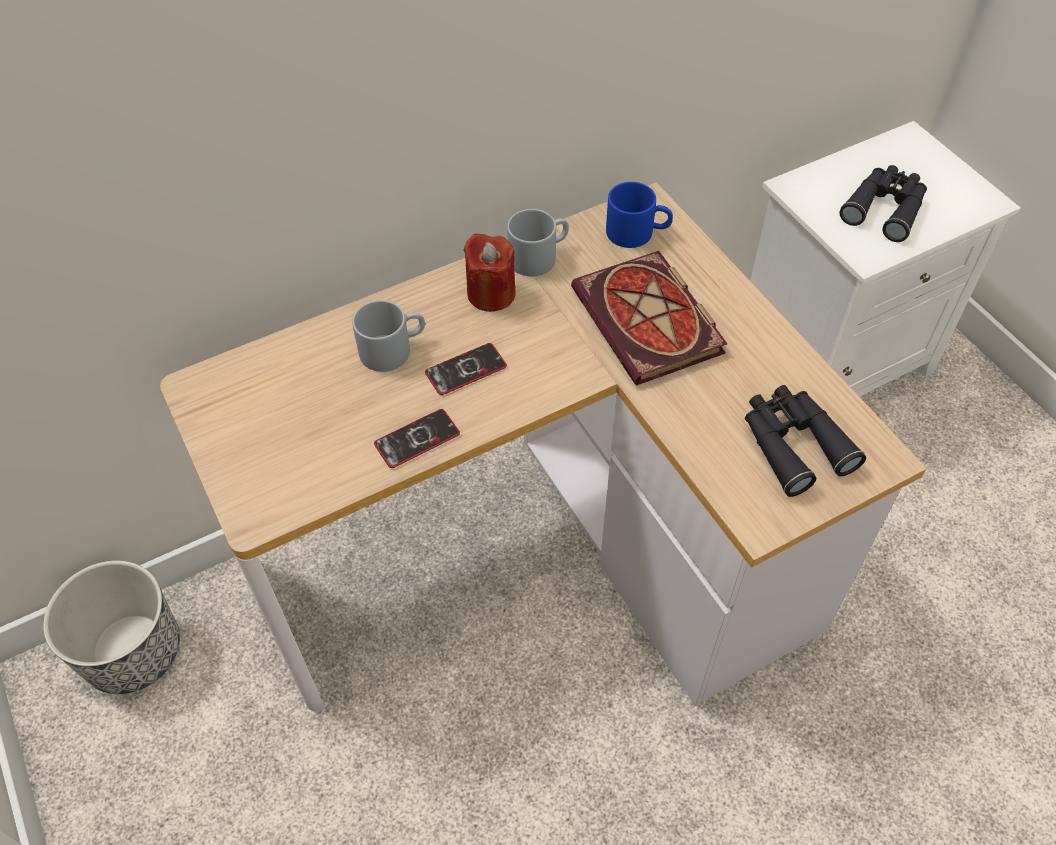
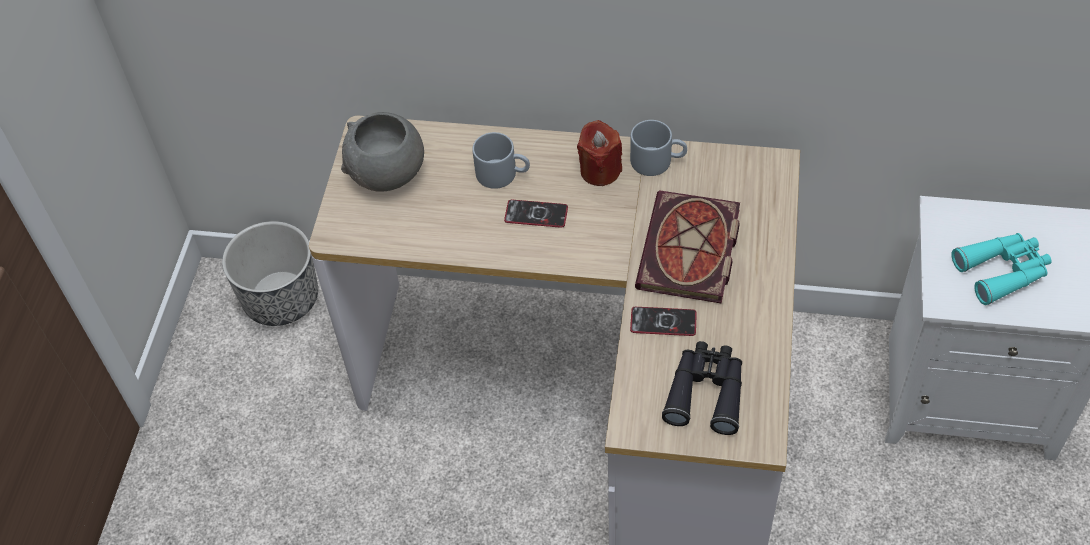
camera: 40 degrees right, 0 degrees up
phone [374,409,460,468] -> phone moved to [630,307,696,336]
blue mug [606,182,673,248] -> none
black binoculars [840,165,927,242] -> turquoise binoculars [951,233,1052,305]
none -> grey bowl [341,112,424,192]

